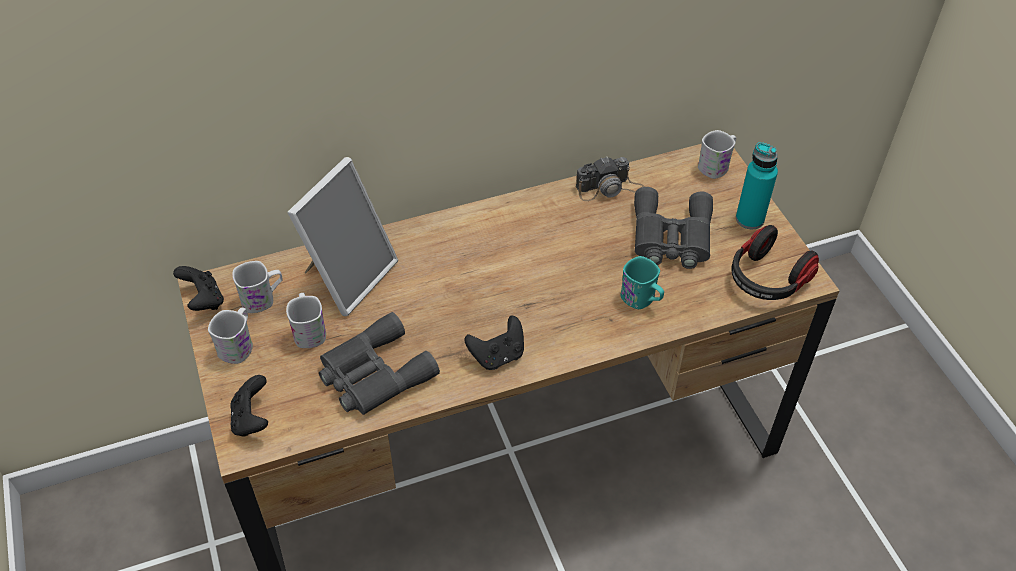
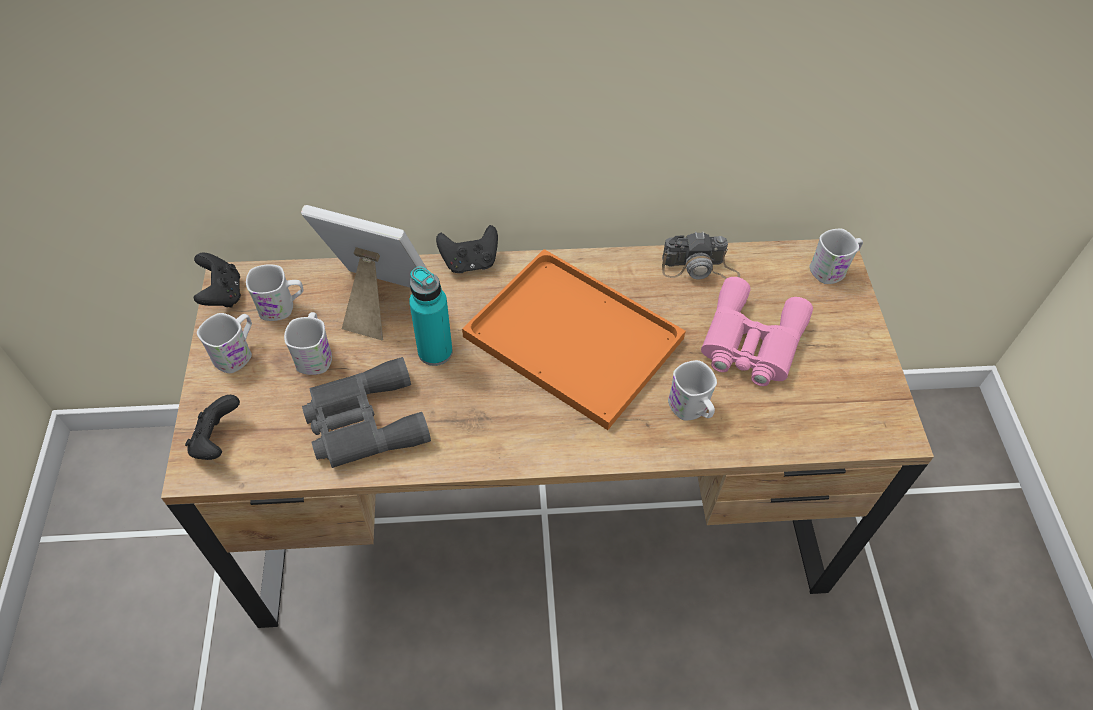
camera: 15 degrees right, 5 degrees up
picture frame [288,157,398,316] -> picture frame turned 120 degrees counterclockwise [301,205,428,341]
black game controller [465,316,524,370] -> black game controller moved to [436,225,498,273]
turquoise mug [620,256,664,309] -> white mug [668,360,717,421]
grey binoculars [634,187,713,269] -> pink binoculars [701,277,813,386]
headphones [731,225,819,300] -> none
turquoise bottle [736,142,778,229] -> turquoise bottle moved to [409,267,453,366]
none -> orange tray [462,249,686,430]

